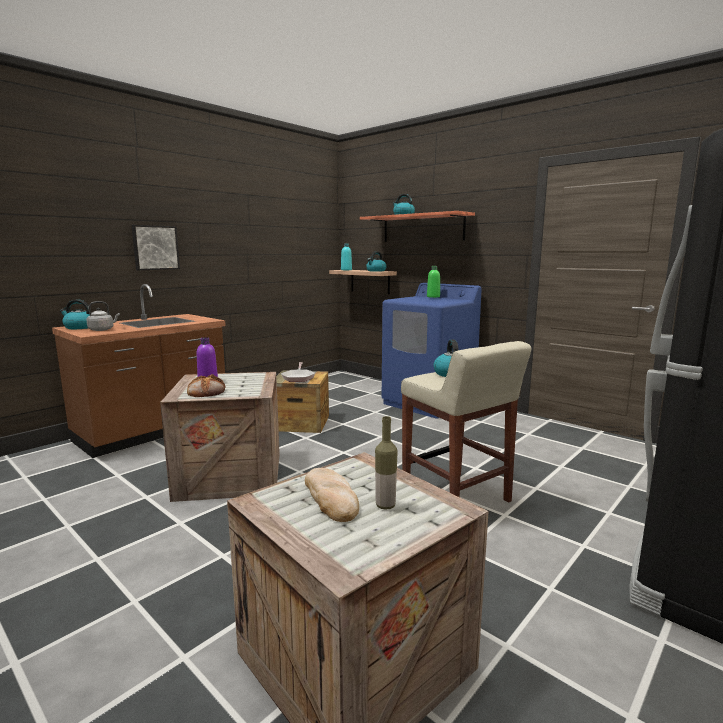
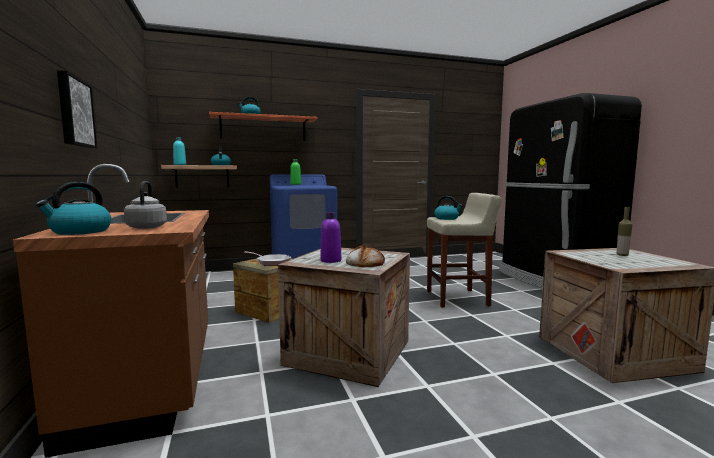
camera: 60 degrees left, 5 degrees down
bread [305,468,359,522] -> none

